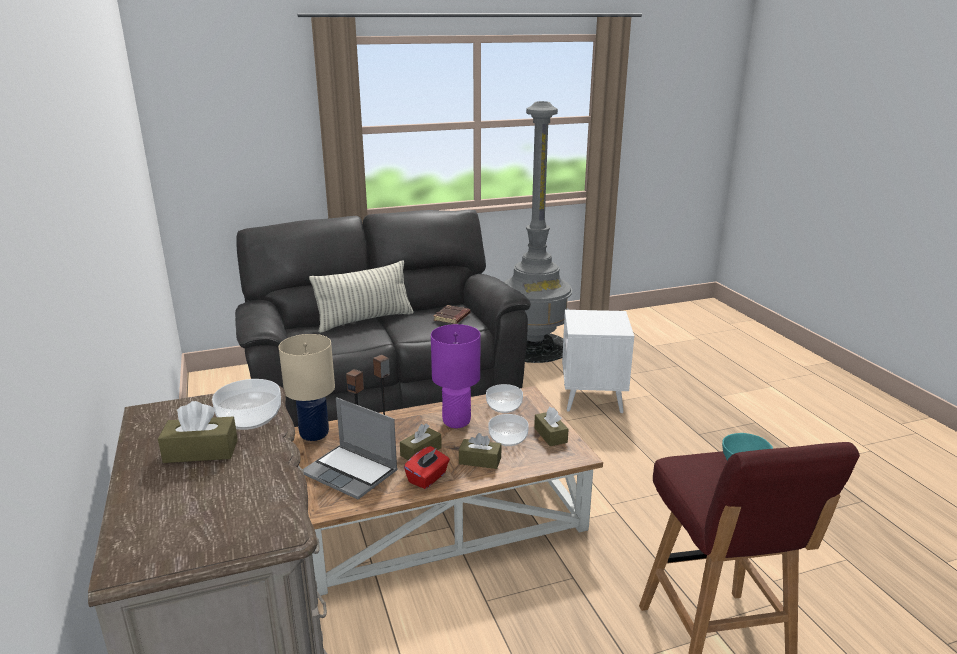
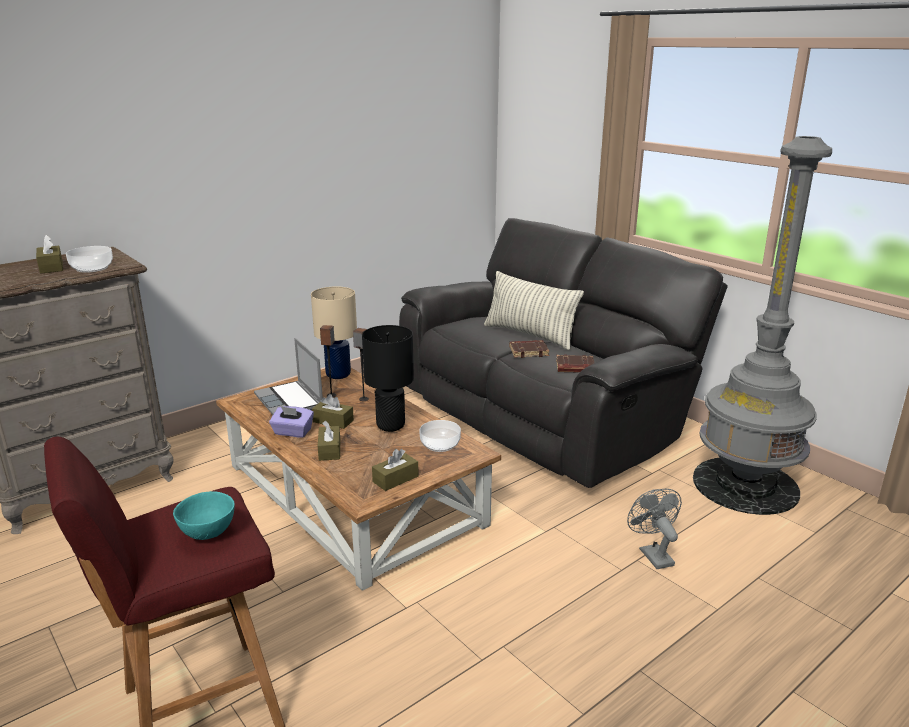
camera: 70 degrees right, 0 degrees up
laptop [303,397,398,499] -> laptop turned 45 degrees counterclockwise [254,338,323,415]
red tissue box [404,446,450,489] -> purple tissue box [269,406,314,438]
purple table lamp [431,324,480,428] -> black table lamp [362,325,414,432]
bowl [488,414,529,446] -> none
white side table [562,310,634,413] -> grey fan [627,489,682,569]
none -> brown book [509,340,549,358]

